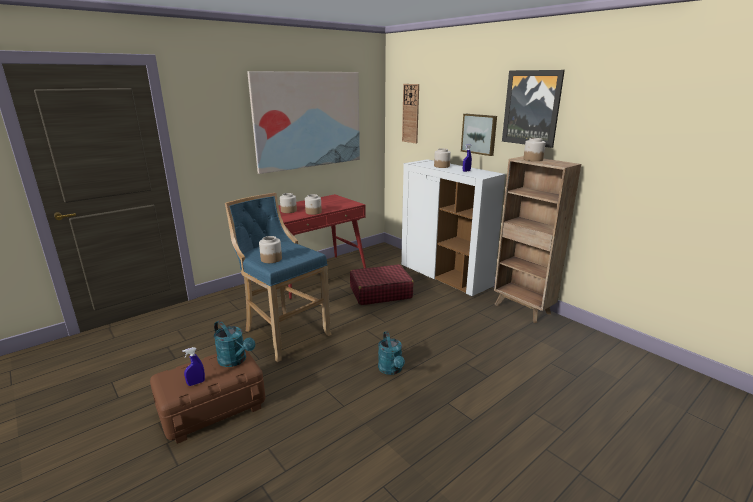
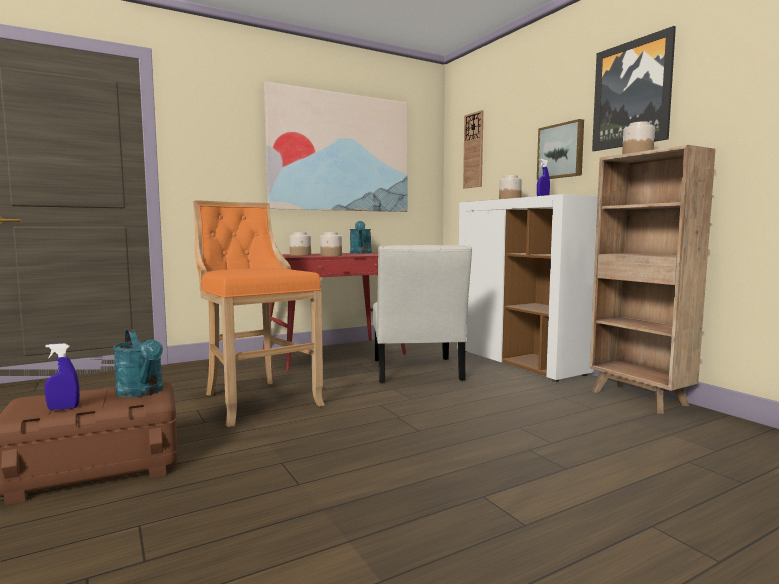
camera: 10 degrees right, 15 degrees down
blue stool [225,193,332,362] -> orange stool [193,200,325,427]
jar [259,236,282,263] -> none
red suitcase [350,264,414,305] -> white chair [373,245,472,383]
turquoise watering can [378,331,405,375] -> turquoise watering can moved to [350,221,372,254]

